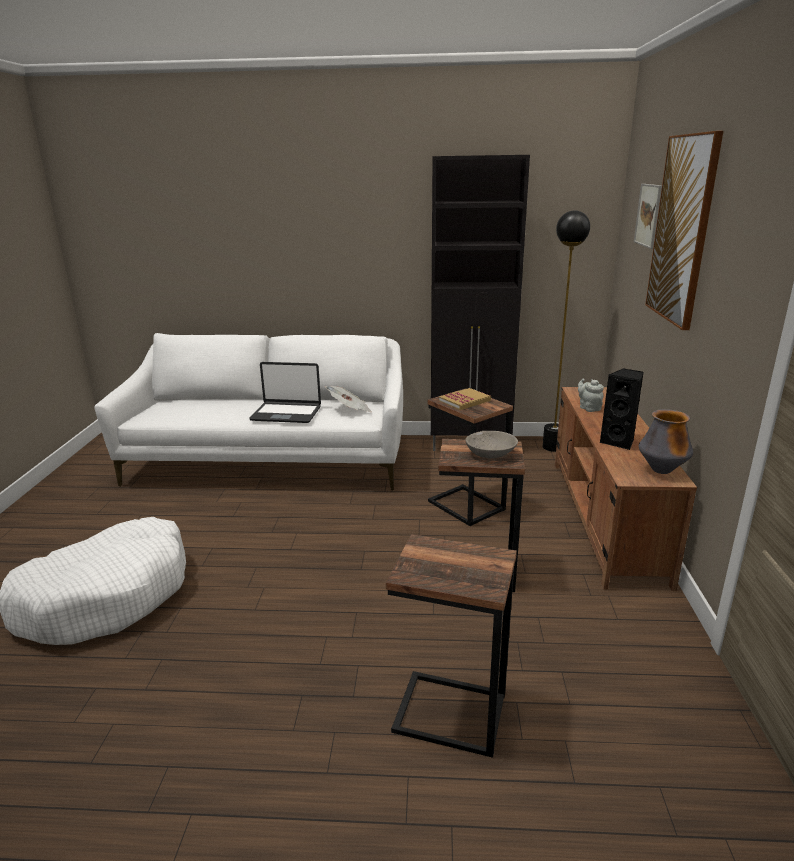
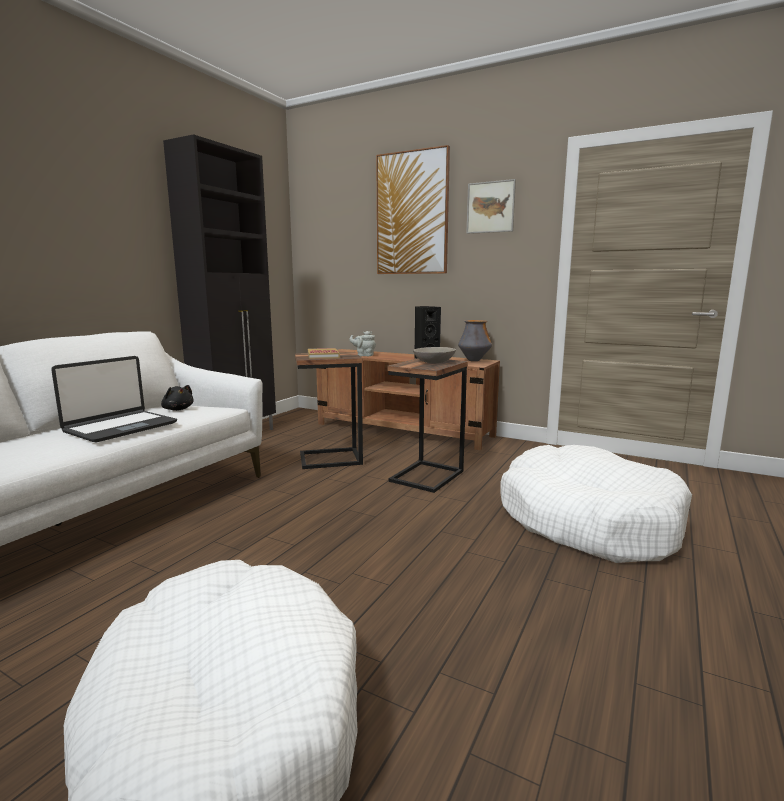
camera: 65 degrees left, 10 degrees down
newspaper [325,386,372,412] -> black plush toy [161,385,194,411]
side table [386,534,517,758] -> white dog bed [500,445,692,563]
black floor lamp [543,210,590,452] -> none
picture [634,184,662,249] -> picture moved to [466,179,516,234]

